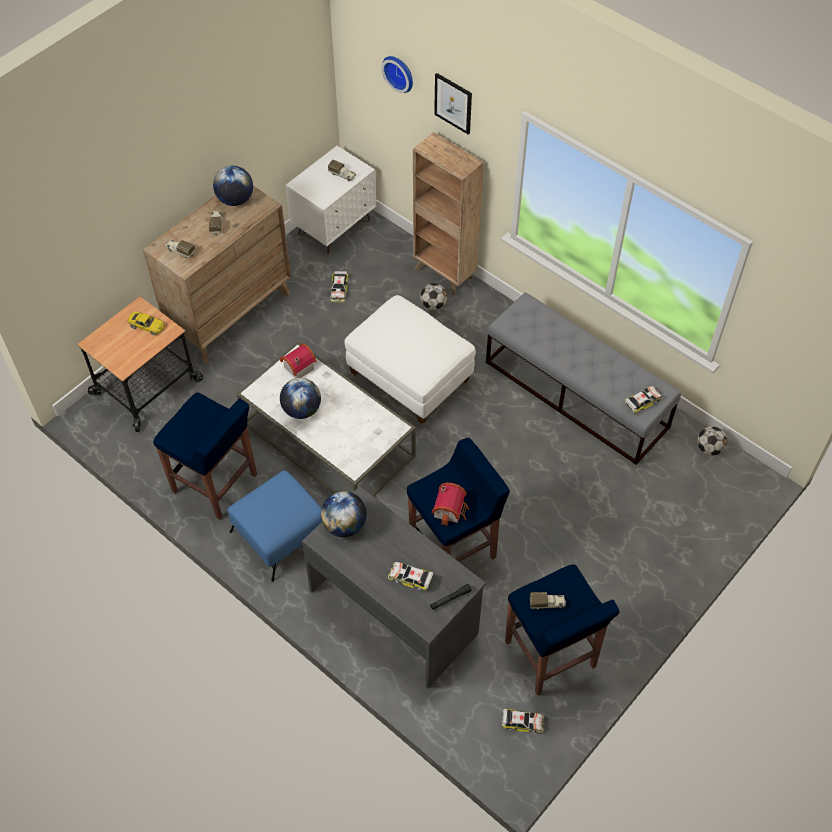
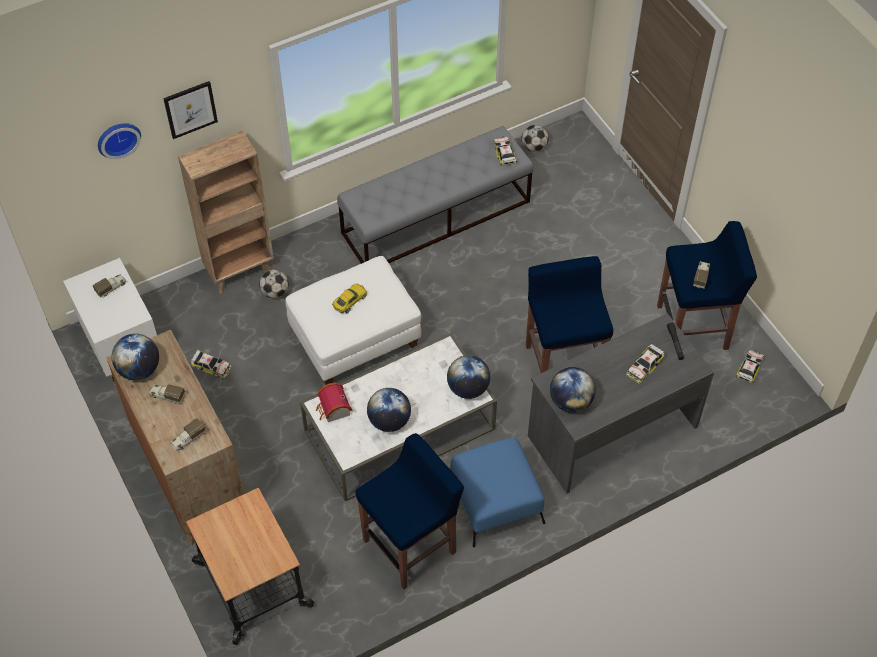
camera: 70 degrees left, 0 degrees up
yellow toy car [127,312,164,336] -> yellow toy car moved to [332,283,367,314]
toy house [431,483,469,526] -> none
none -> globe [447,355,490,399]

